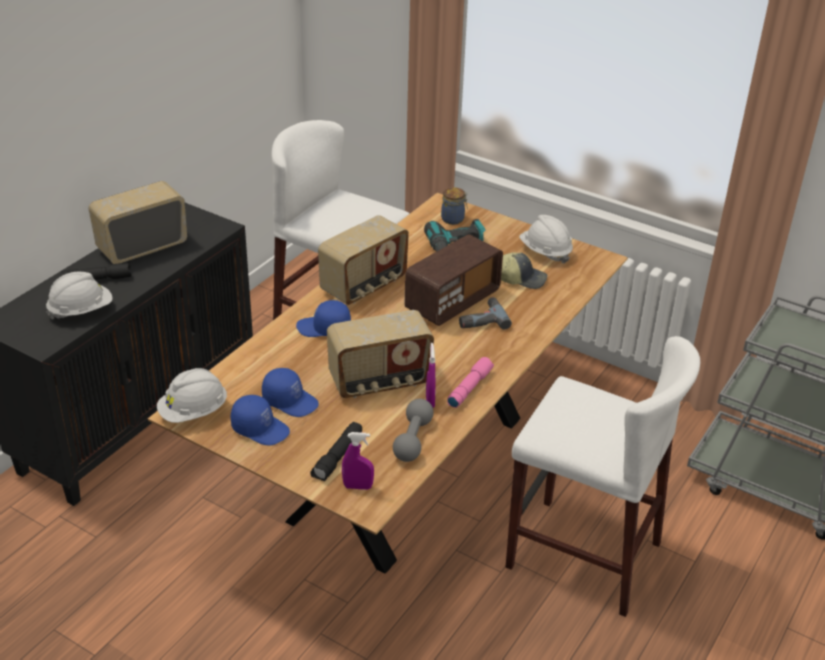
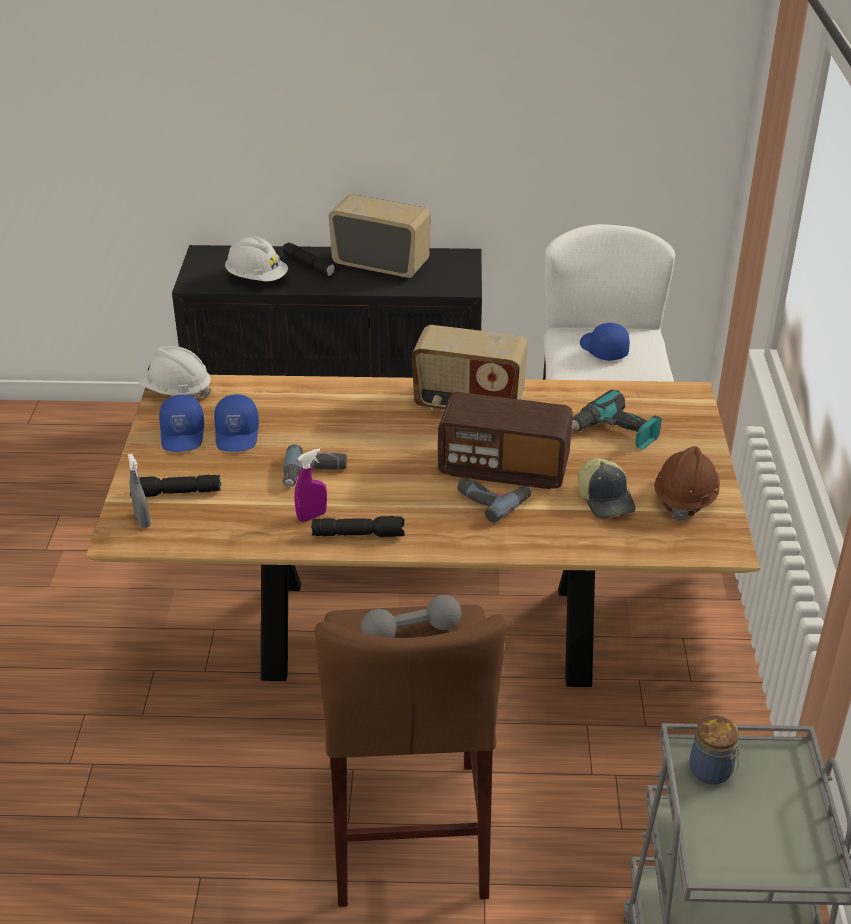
camera: 60 degrees right, 0 degrees up
blue cap [296,300,351,337] -> blue cap moved to [580,323,630,361]
radio [327,310,434,398] -> power drill [283,444,347,487]
purple spray bottle [342,432,374,490] -> grey spray bottle [128,453,151,528]
grey dumbbell [393,399,434,462] -> grey dumbbell moved to [361,595,462,637]
jar [441,187,468,225] -> jar moved to [689,716,741,785]
pink flashlight [447,357,494,408] -> black flashlight [311,516,404,537]
white stool [506,336,700,617] -> brown stool [315,605,506,907]
white hard hat [519,215,573,264] -> brown hard hat [654,446,720,521]

